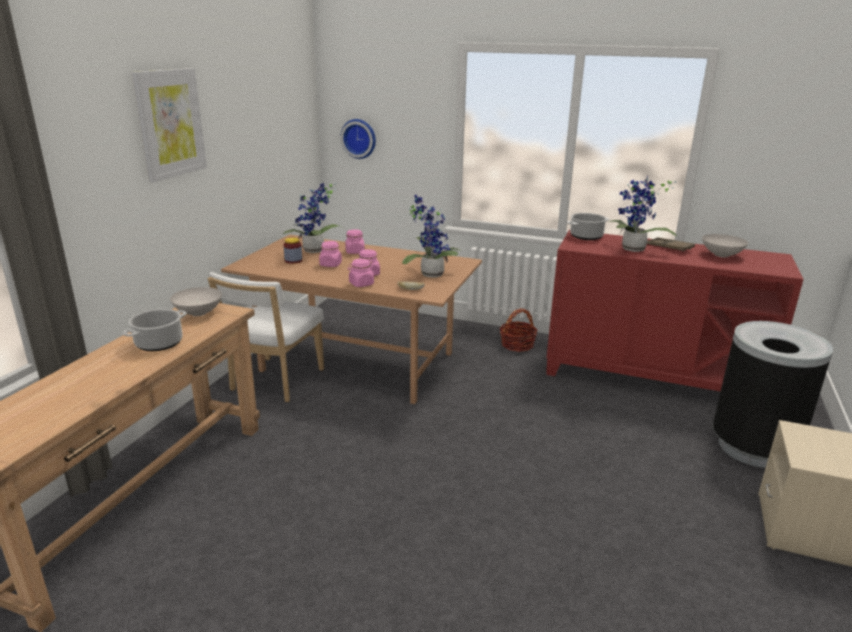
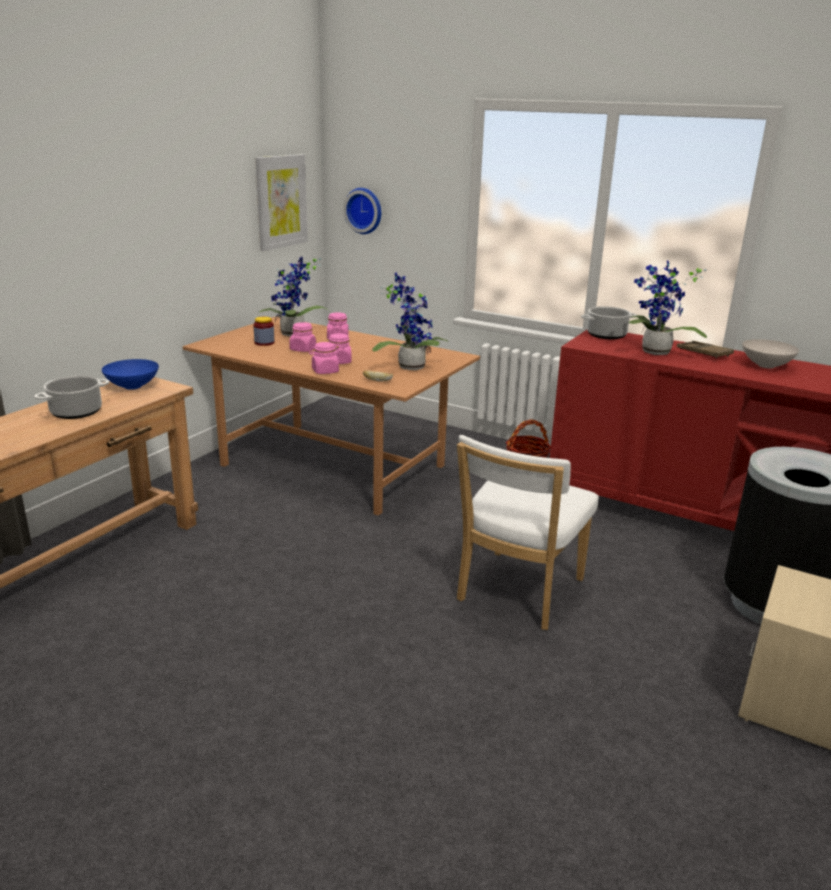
camera: 10 degrees right, 0 degrees up
picture [132,68,207,182] -> picture moved to [255,154,308,251]
white bowl [170,287,222,316] -> blue bowl [102,359,159,390]
white chair [207,272,324,402] -> white chair moved to [457,435,599,630]

